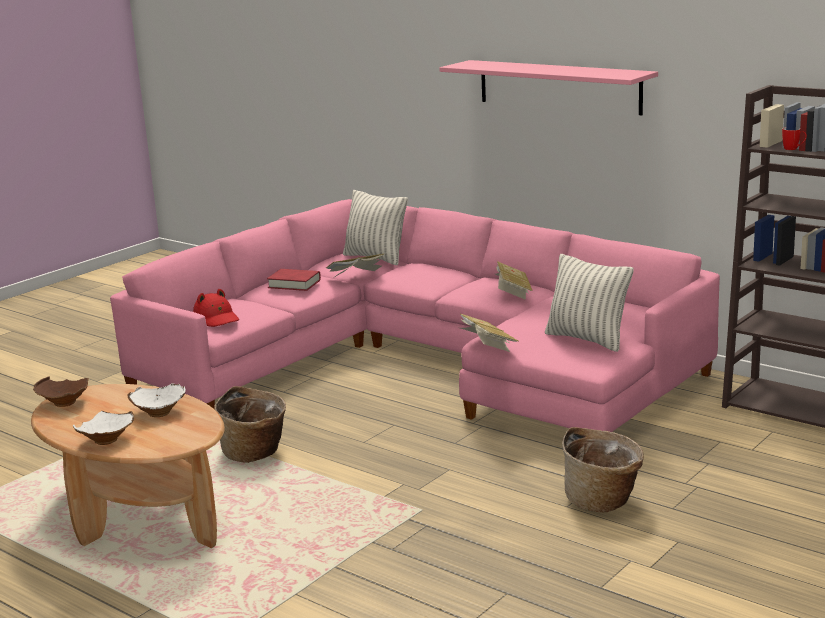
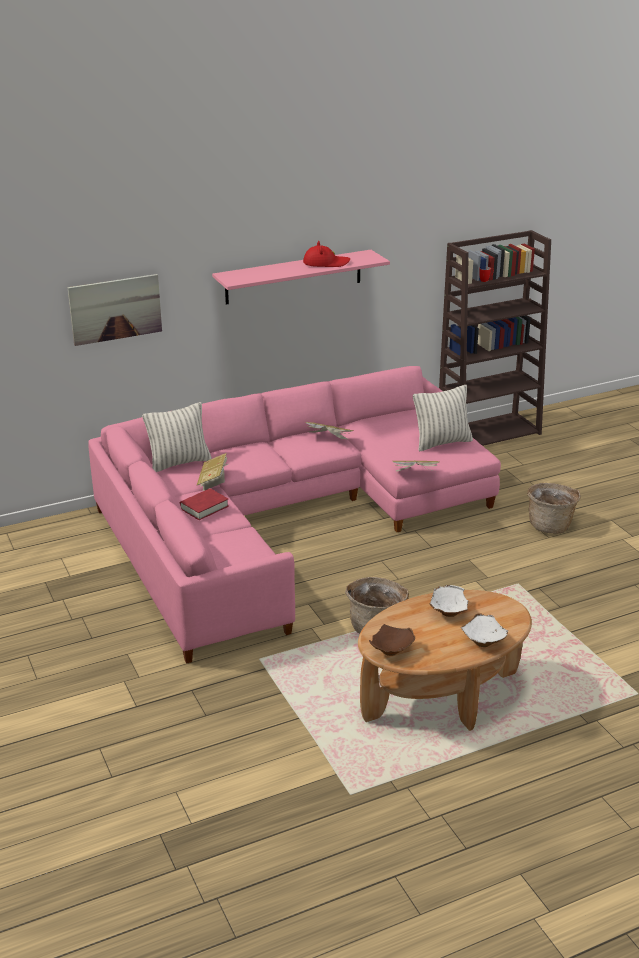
camera: 65 degrees left, 10 degrees up
red hat [193,289,239,327] -> red hat moved to [303,241,350,267]
none -> picture [68,274,162,346]

